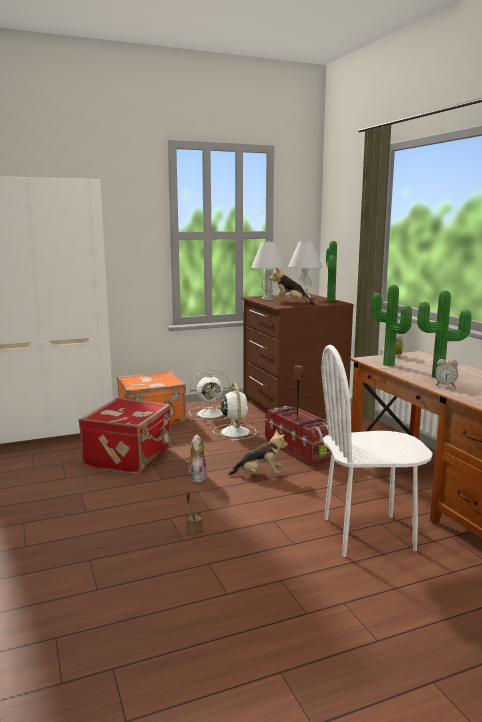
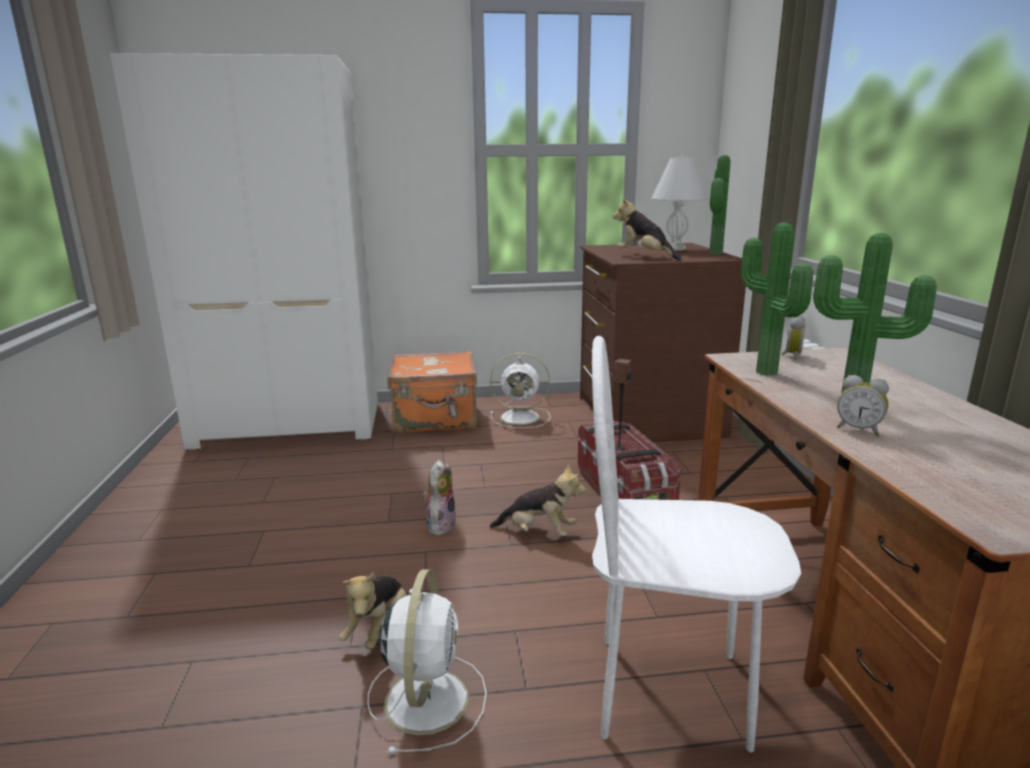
camera: 15 degrees right, 5 degrees up
red suitcase [78,398,171,474] -> none
potted plant [186,492,203,534] -> plush toy [339,572,407,650]
white fan [213,383,257,441] -> white fan moved to [367,569,487,754]
white table lamp [251,241,286,300] -> none

